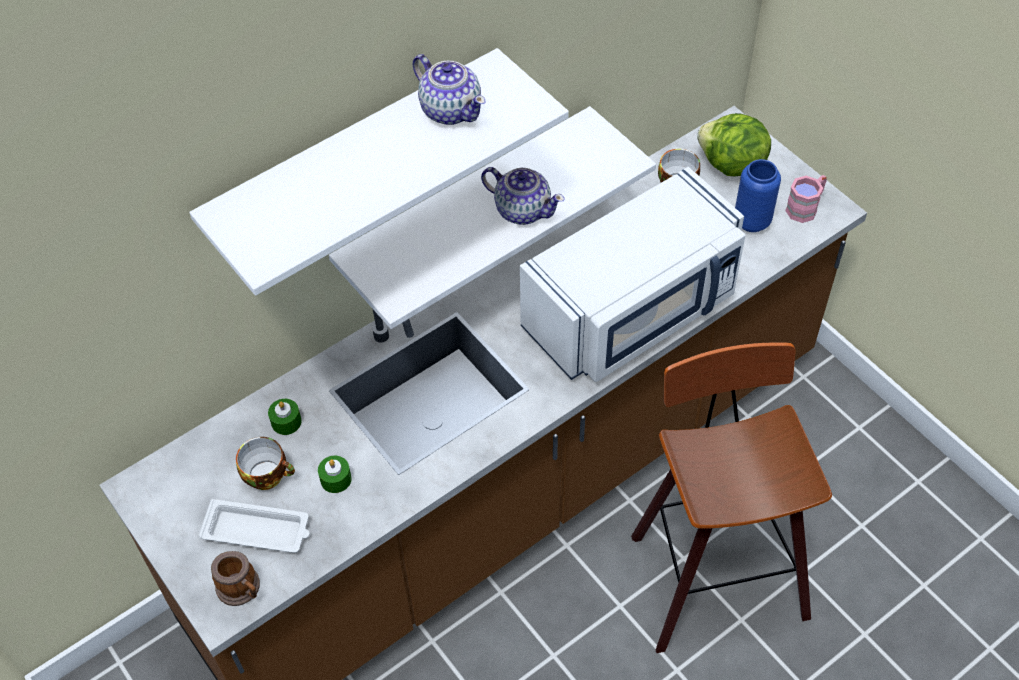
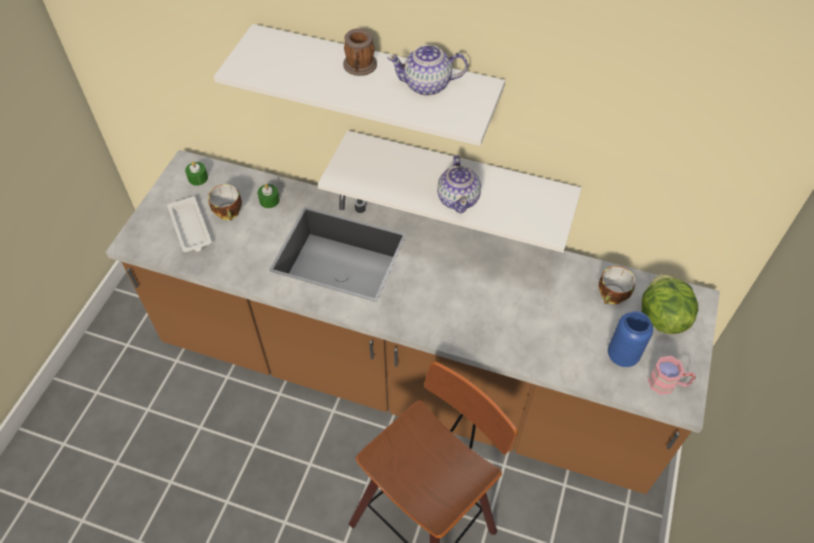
camera: 55 degrees right, 0 degrees up
mug [211,551,260,606] -> mug moved to [343,29,377,76]
green candle [318,456,352,493] -> green candle moved to [185,161,208,186]
teapot [413,54,486,125] -> teapot turned 75 degrees clockwise [387,45,468,96]
white microwave [520,167,746,382] -> none

